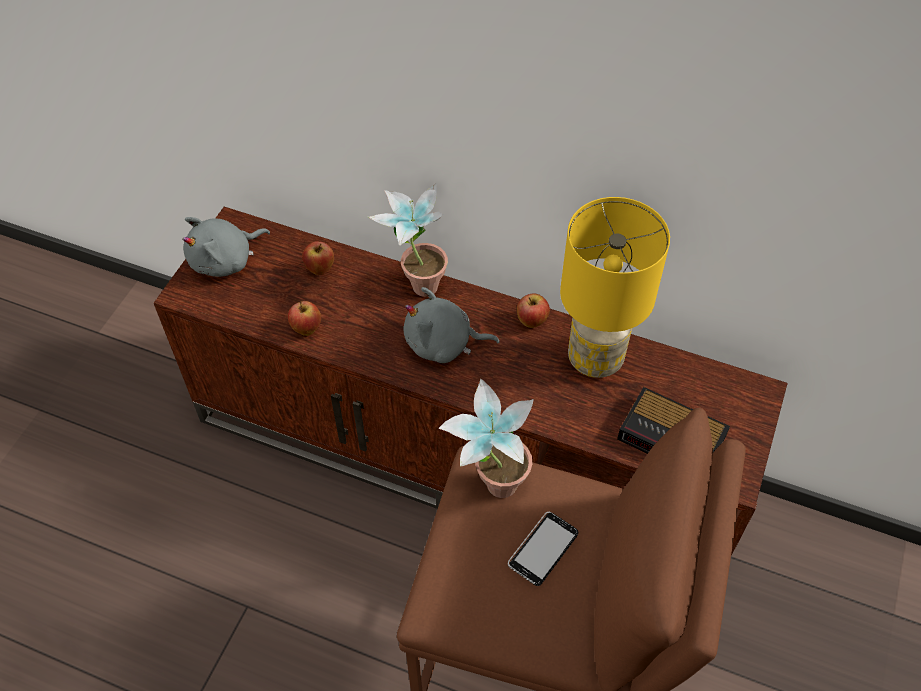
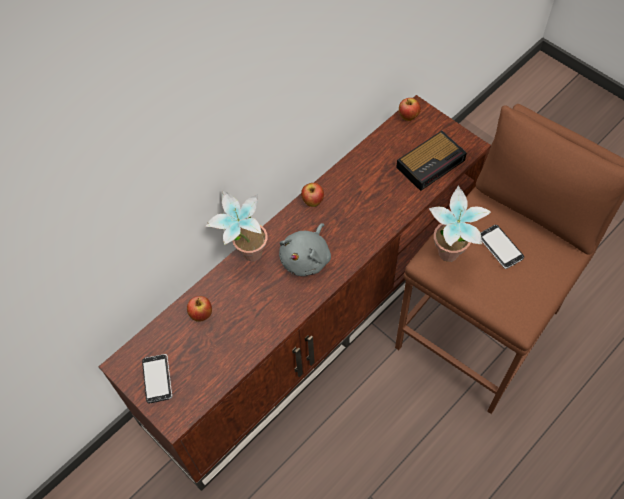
camera: 65 degrees left, 5 degrees up
grey plush toy [182,217,270,277] -> phone [142,354,172,403]
apple [288,301,321,336] -> apple moved to [399,98,421,121]
yellow table lamp [560,197,670,378] -> none

